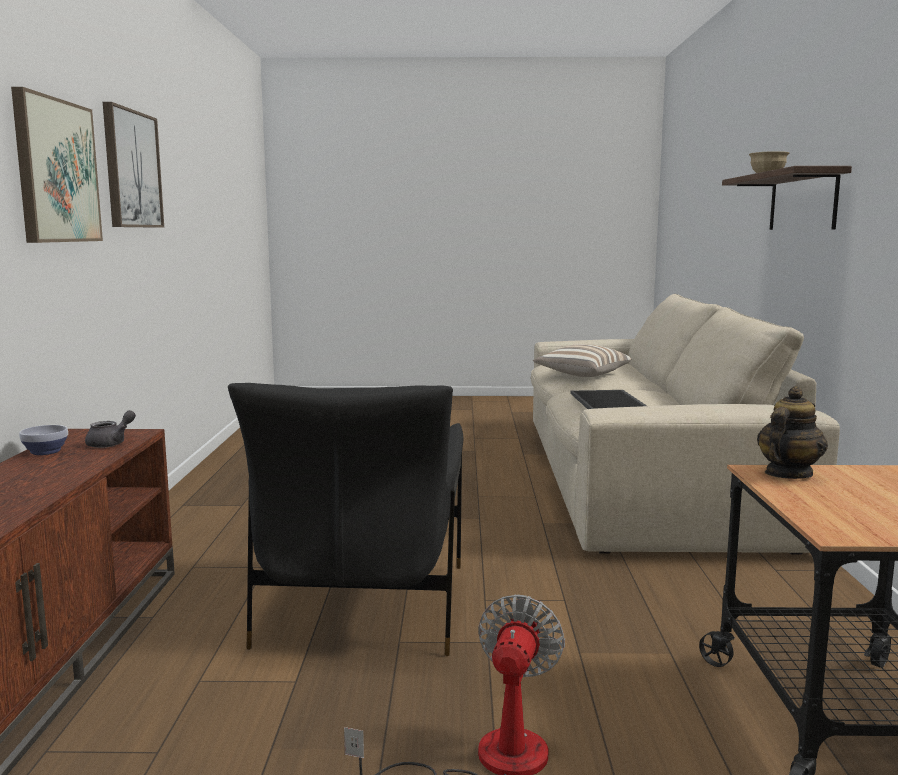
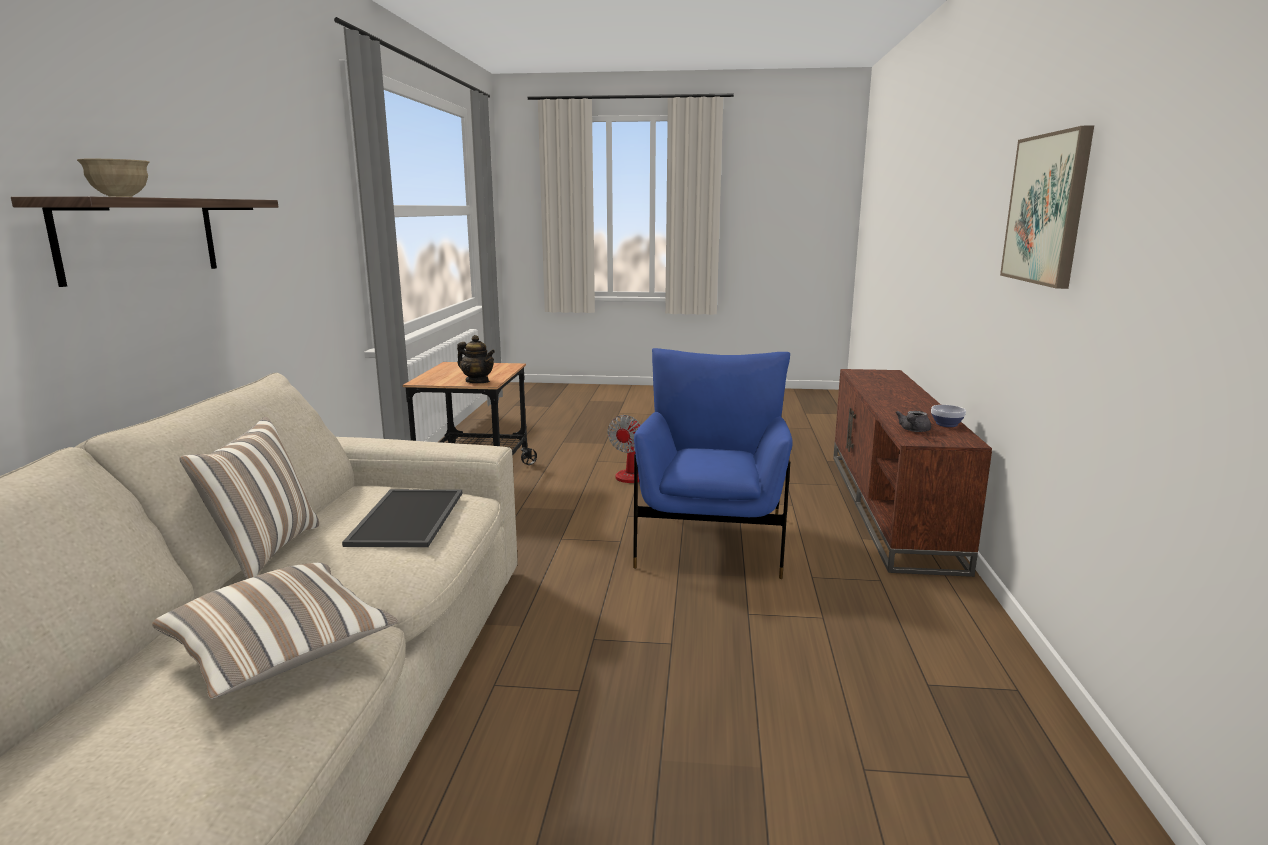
camera: 175 degrees left, 5 degrees up
picture [103,102,164,228] -> none
black armchair [228,383,463,656] -> blue armchair [633,348,793,579]
teapot [757,386,828,479] -> teapot turned 105 degrees counterclockwise [457,335,495,383]
none -> pillow [179,417,319,579]

